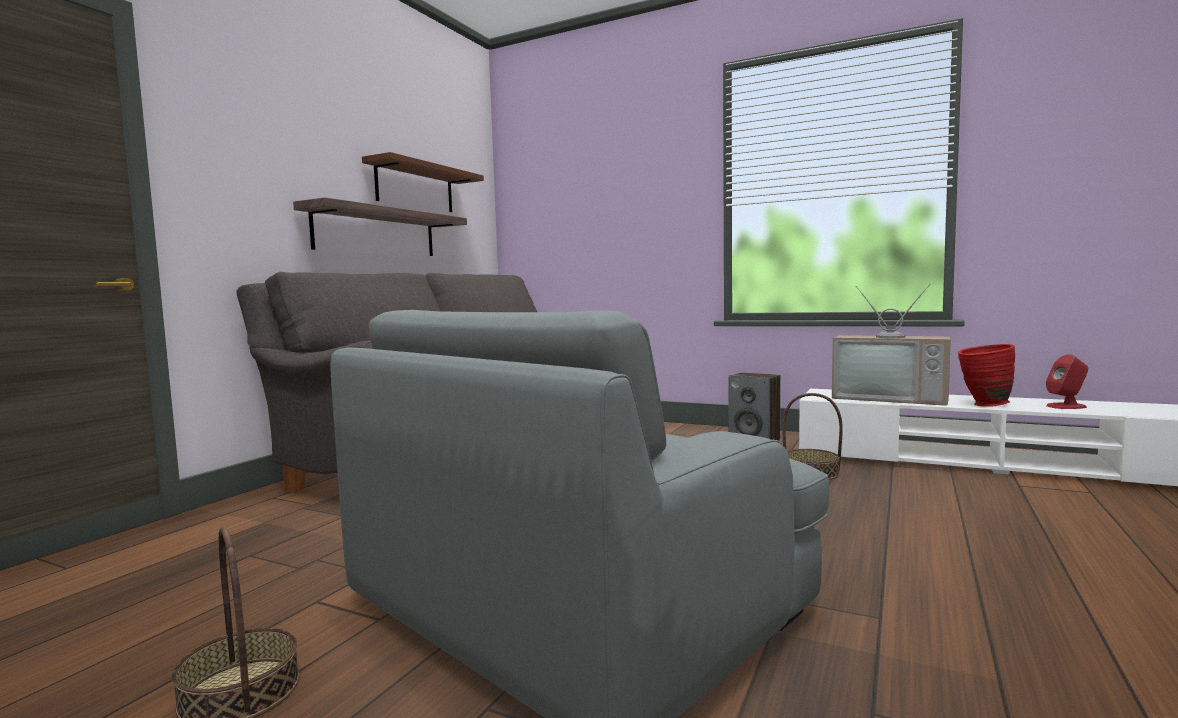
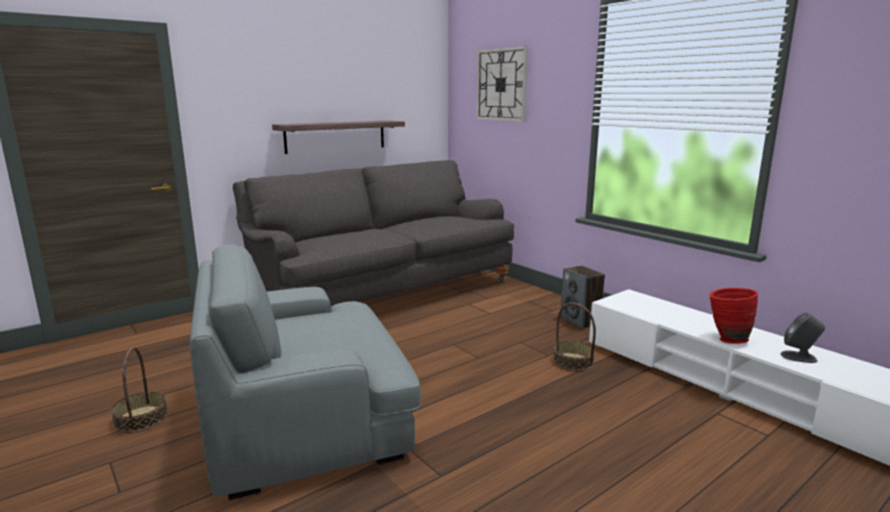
camera: 25 degrees right, 10 degrees up
brown shelf [362,152,484,212] -> none
television [832,284,951,406] -> none
red speaker [1046,354,1088,409] -> grey speaker [781,313,825,363]
none -> wall clock [476,46,528,121]

